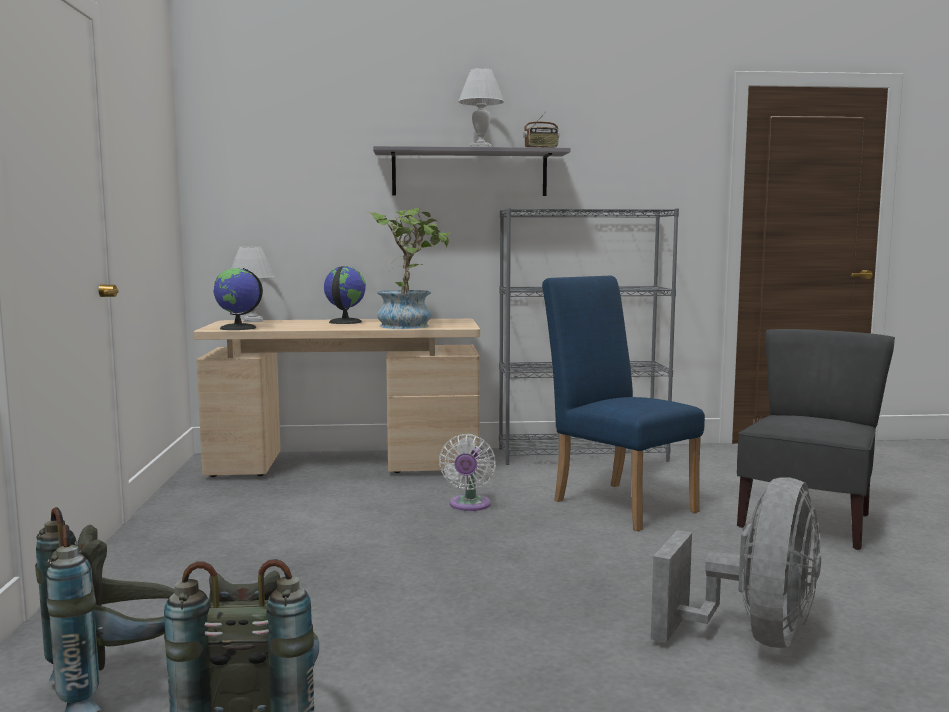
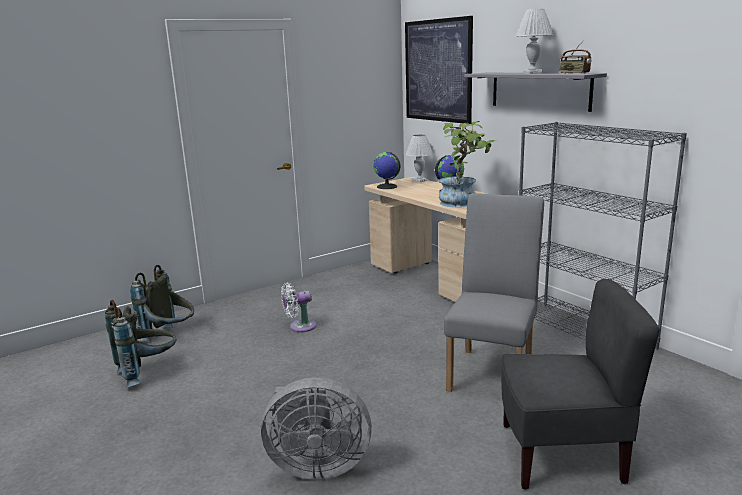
camera: 60 degrees right, 10 degrees up
white fan [439,434,496,511] -> white fan moved to [281,283,316,332]
blue chair [542,276,705,531] -> grey chair [444,193,544,392]
none -> picture [405,16,473,124]

